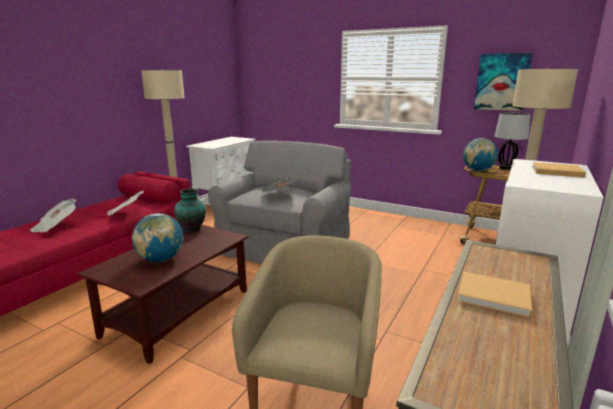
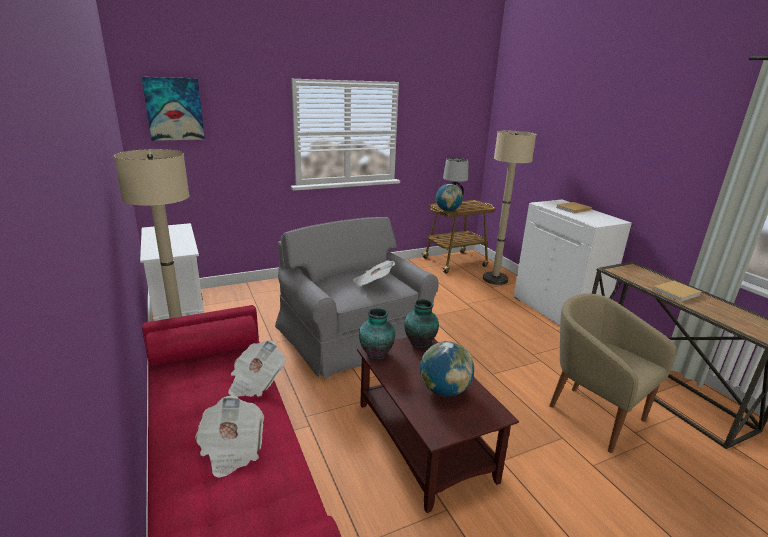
camera: 55 degrees left, 5 degrees up
picture [474,53,533,111] -> picture moved to [142,77,205,141]
none -> vase [404,299,439,348]

